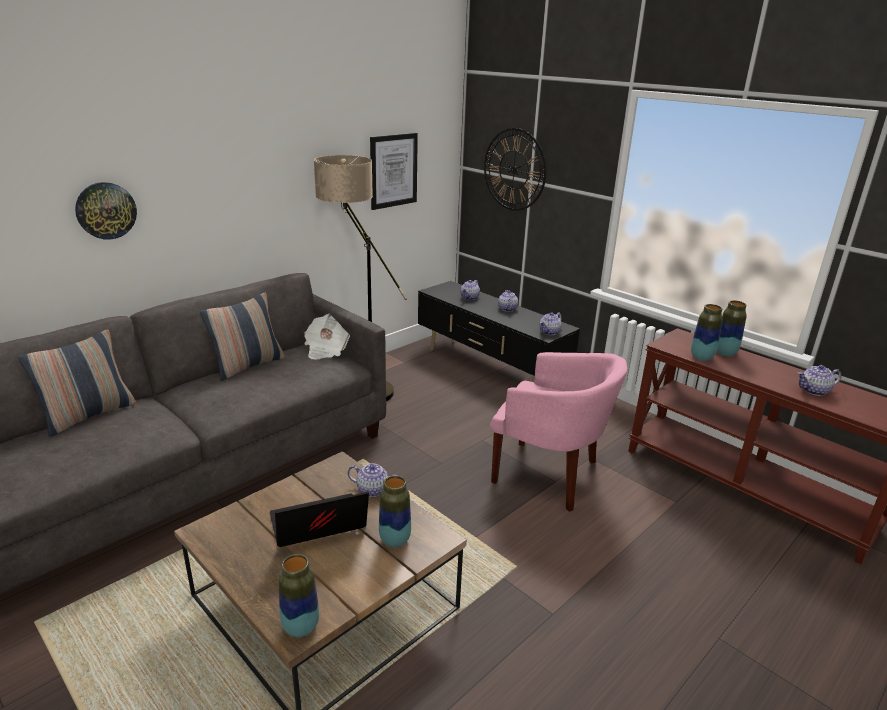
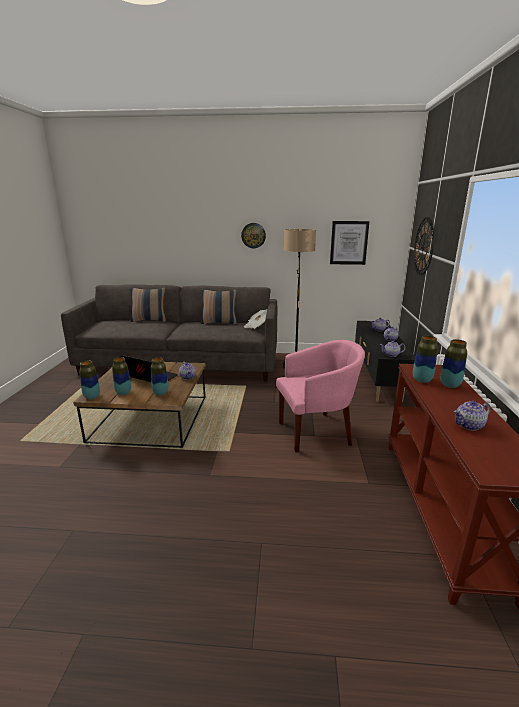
camera: 50 degrees right, 5 degrees down
wall clock [75,182,137,240] -> wall clock moved to [241,223,266,248]
pink armchair [490,352,627,512] -> pink armchair turned 90 degrees counterclockwise [276,340,365,452]
teapot [798,365,842,396] -> teapot turned 60 degrees counterclockwise [454,401,491,431]
none -> vase [112,357,131,395]

